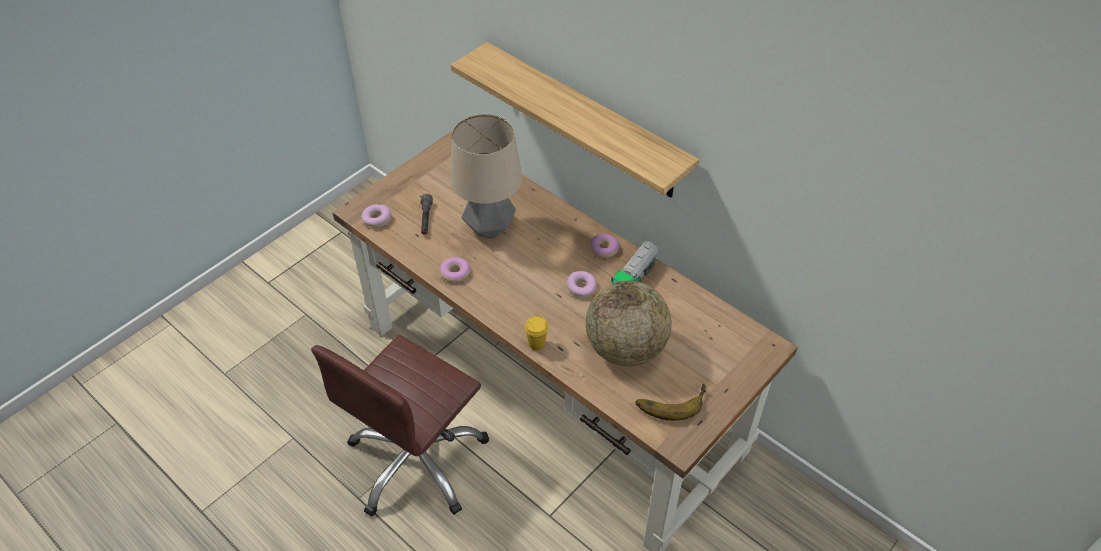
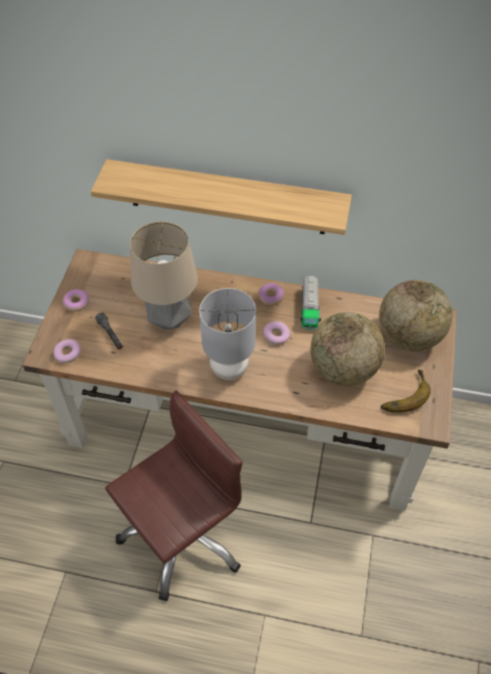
camera: 30 degrees left, 5 degrees up
brown office chair [311,335,489,517] -> brown office chair turned 135 degrees counterclockwise [105,390,243,601]
donut [440,257,471,283] -> donut moved to [63,289,89,311]
yellow cup [525,316,549,350] -> none
none -> grey table lamp [199,288,256,380]
none -> globe [379,280,452,351]

